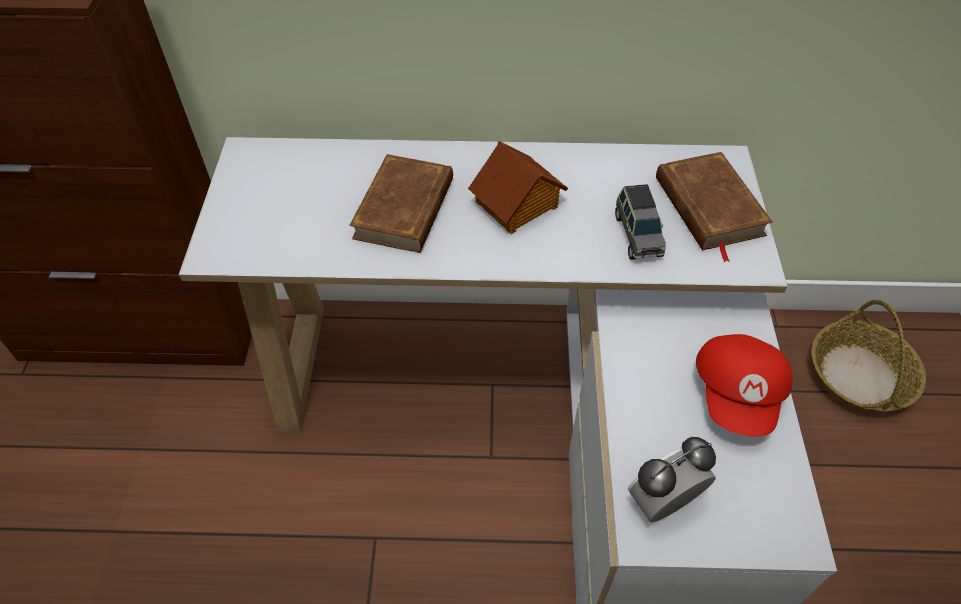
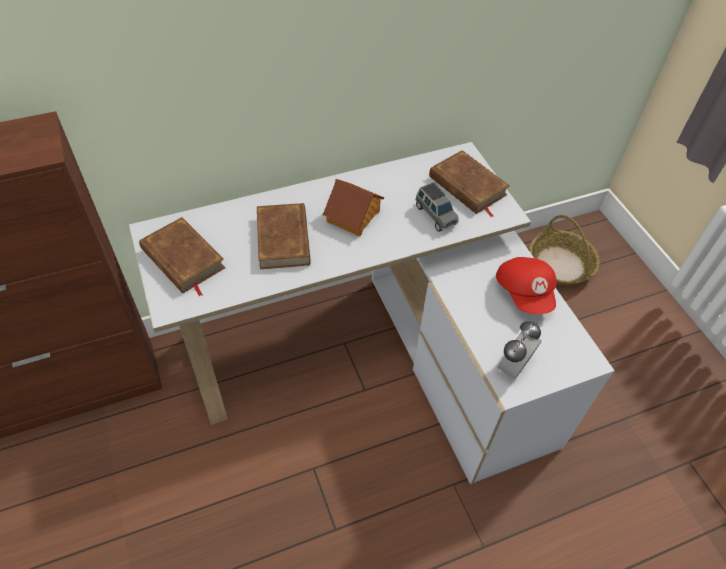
camera: 25 degrees left, 0 degrees up
none -> brown book [139,217,225,297]

